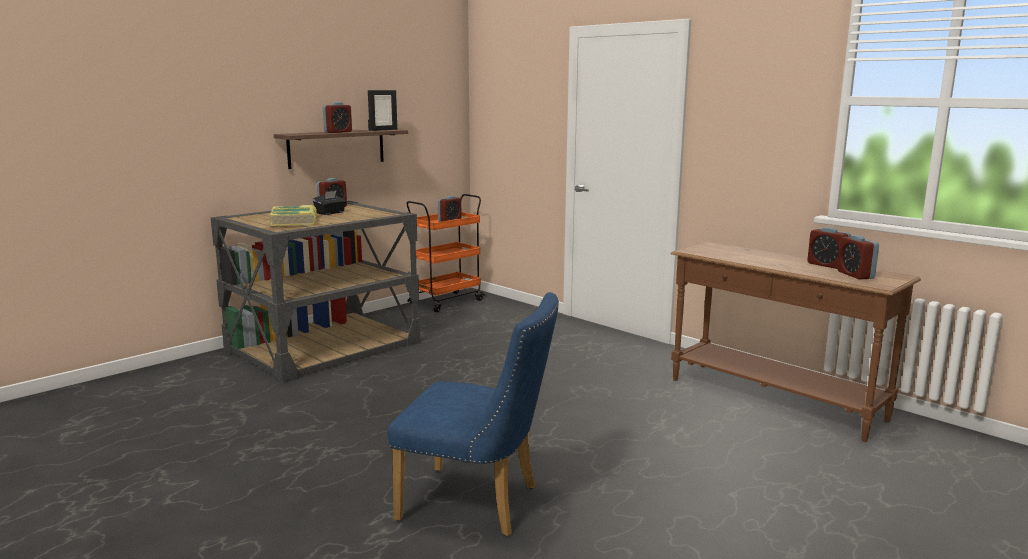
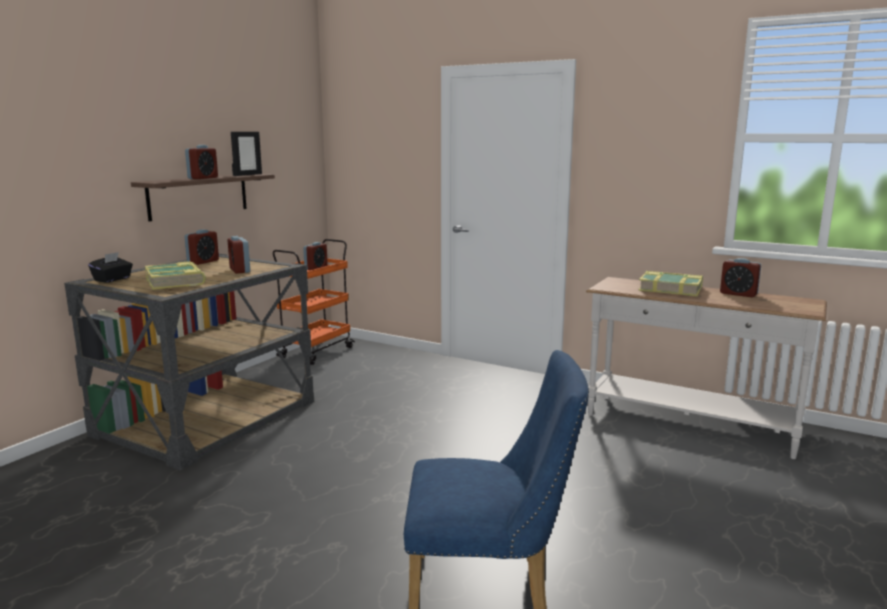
camera: 15 degrees left, 0 degrees up
black tissue box [313,191,346,215] -> black tissue box moved to [88,252,133,283]
brown console table [670,242,921,442] -> white console table [586,277,827,459]
alarm clock [838,235,879,280] -> alarm clock moved to [228,236,250,274]
none -> book [638,271,703,297]

